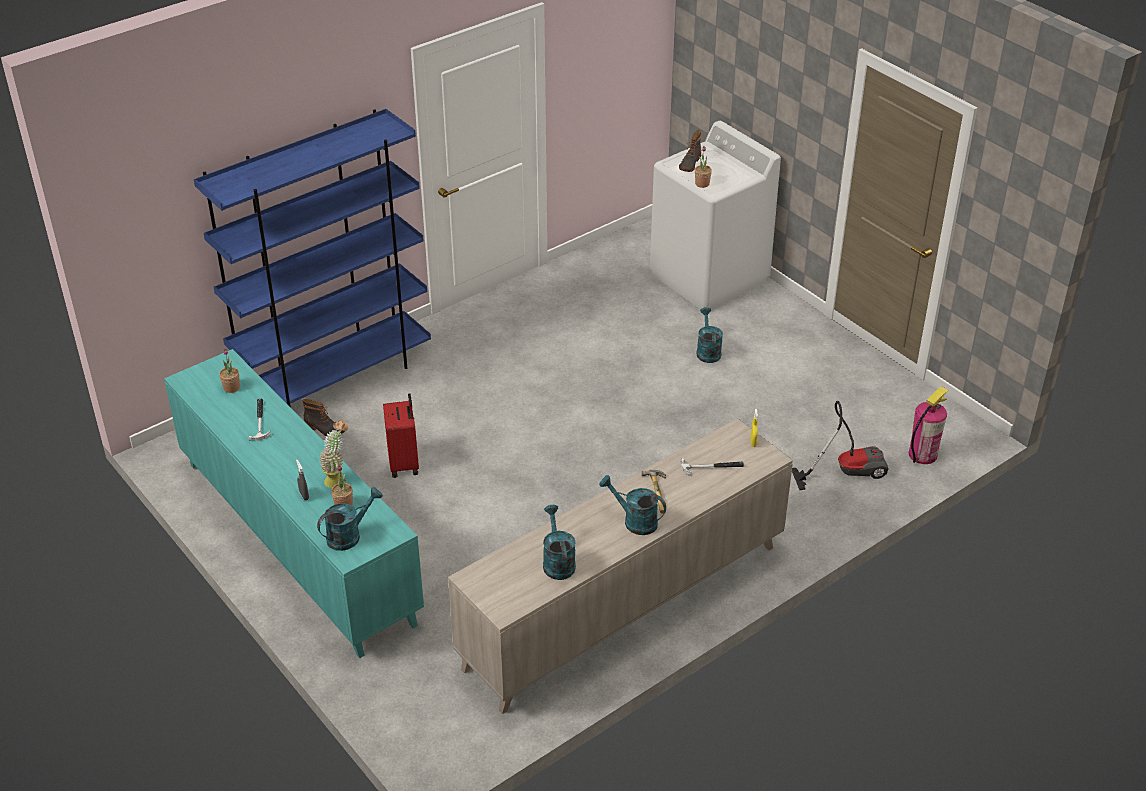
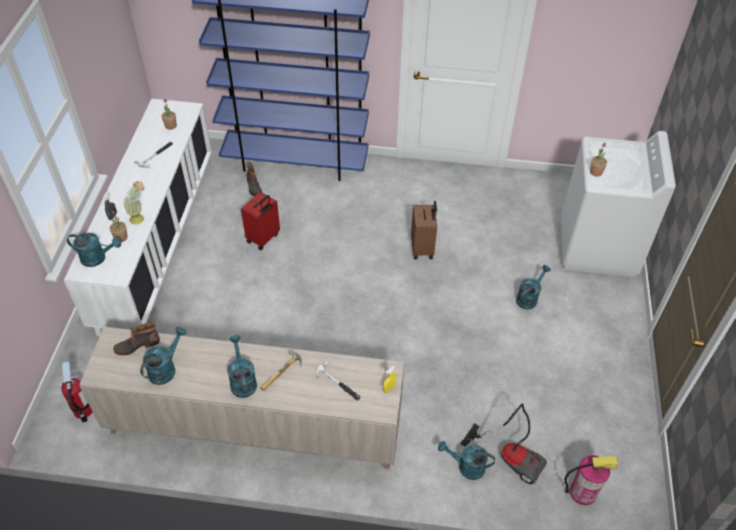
camera: 45 degrees right, 10 degrees up
turquoise cabinet [164,349,424,658] -> white cabinet [64,99,212,336]
boot [679,130,701,172] -> boot moved to [113,322,160,355]
none -> fire extinguisher [61,362,92,423]
none -> brown suitcase [411,201,437,260]
none -> turquoise watering can [438,441,495,480]

